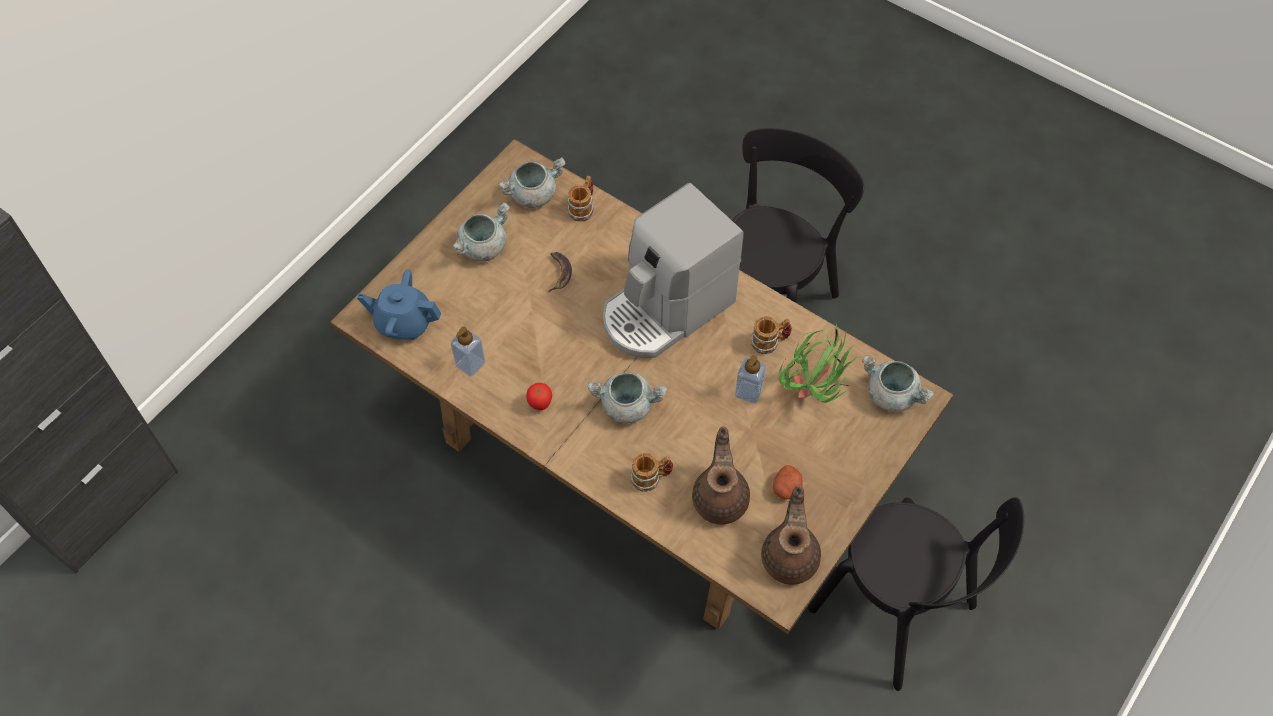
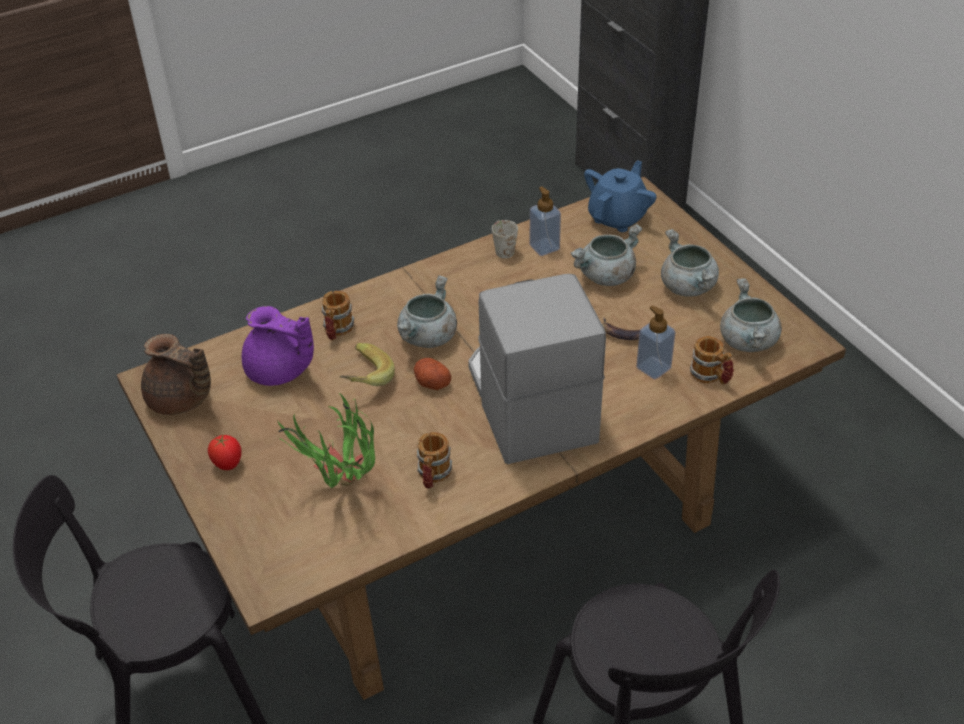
camera: 115 degrees right, 15 degrees down
tomato [526,383,552,410] -> tomato moved to [208,435,242,470]
brown teapot [692,427,750,525] -> purple teapot [242,306,314,386]
soap dispenser [735,355,766,403] -> soap dispenser moved to [636,305,676,379]
potato [773,465,802,500] -> potato moved to [414,358,451,390]
grey cooking pot [862,355,934,412] -> grey cooking pot moved to [570,224,642,286]
none -> banana [340,343,395,386]
none -> white mug [492,220,518,258]

